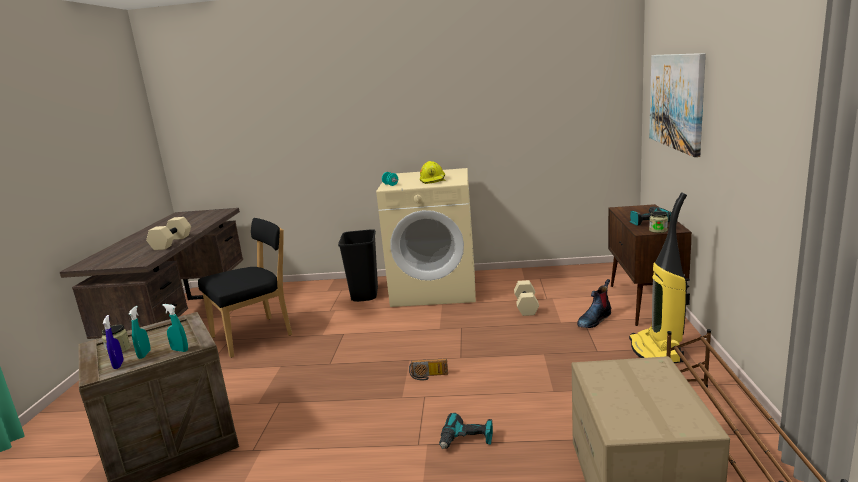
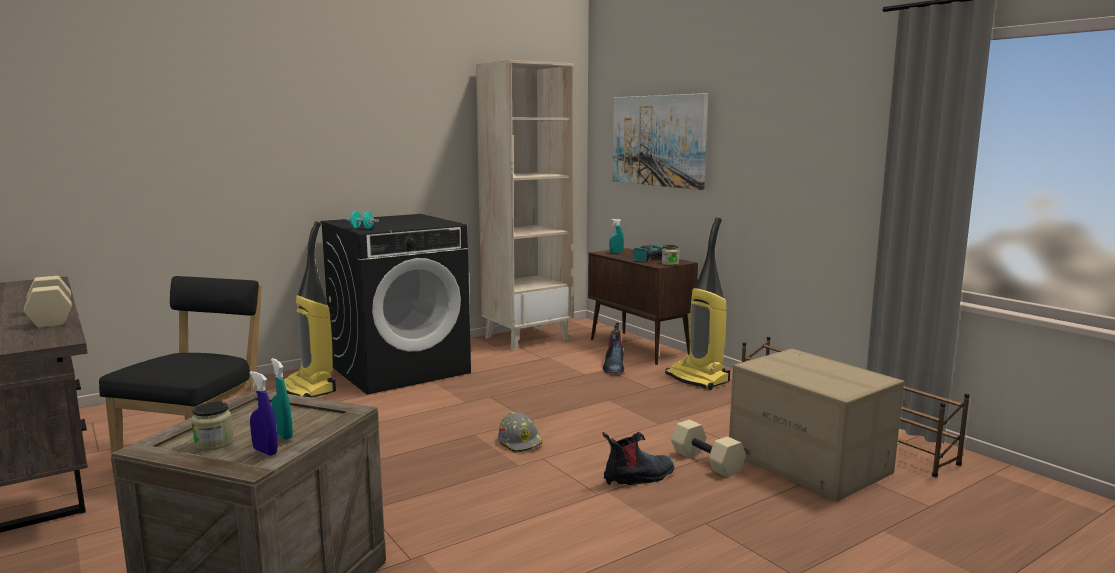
camera: 40 degrees left, 5 degrees down
turquoise spray bottle [162,304,188,352] -> turquoise spray bottle moved to [609,219,624,253]
black trash can [338,229,378,302] -> vacuum cleaner [284,221,336,398]
beige washing machine [376,168,476,307] -> black washing machine [320,214,471,395]
radio [409,358,448,380] -> grey hard hat [498,412,543,453]
yellow hard hat [420,161,446,184] -> none
power drill [439,413,493,449] -> boot [602,432,674,485]
beige dumbbell [514,280,539,316] -> beige dumbbell moved to [671,420,746,477]
none -> beige bookcase [476,60,574,351]

